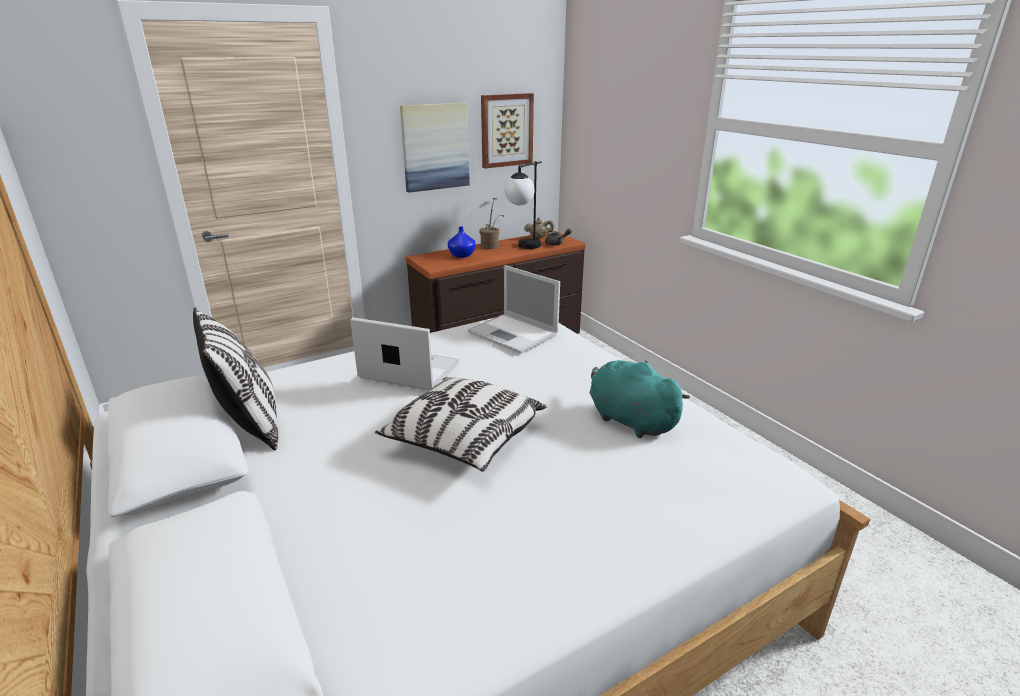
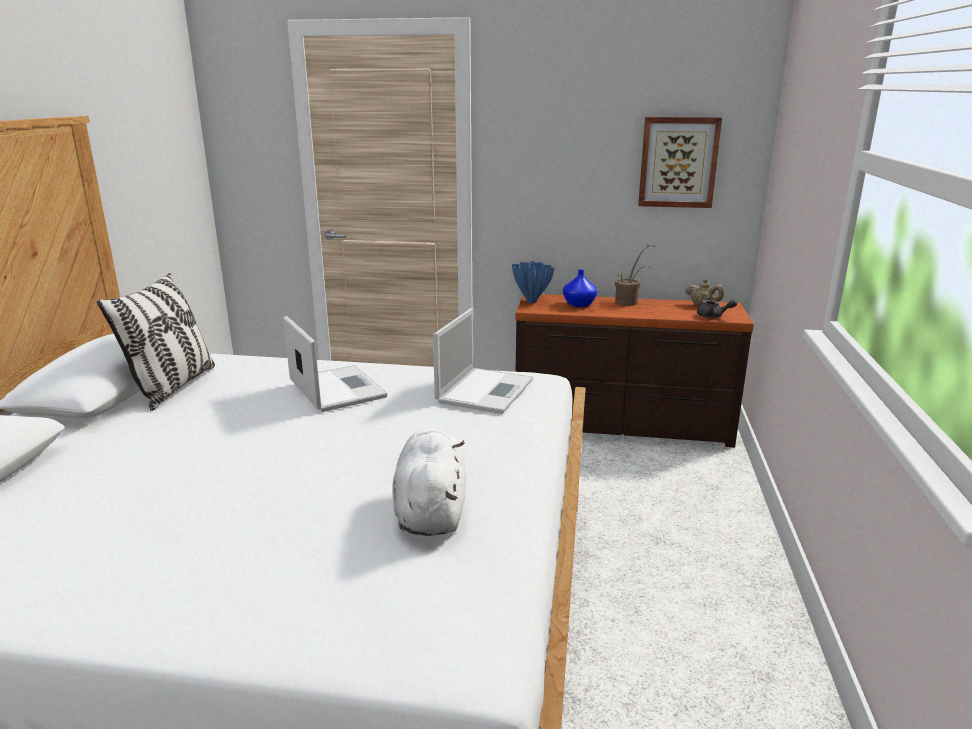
camera: 40 degrees right, 5 degrees down
pillow [375,377,547,471] -> none
picture [400,102,470,193] -> none
laptop [468,265,560,354] -> laptop turned 150 degrees counterclockwise [433,308,533,414]
table lamp [504,161,542,249] -> none
turquoise plush toy [590,360,690,438] -> white plush toy [392,429,466,536]
none -> blue vase [512,261,554,303]

